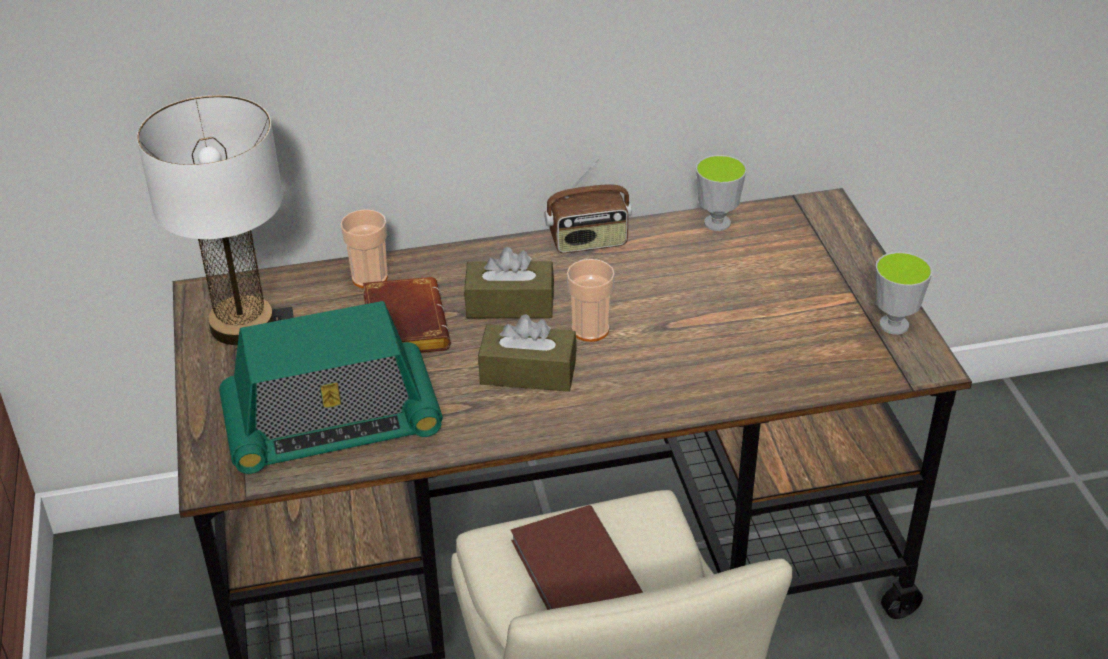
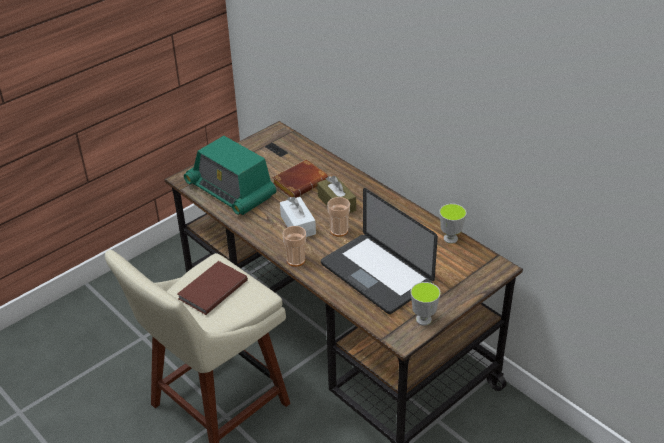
camera: 60 degrees right, 0 degrees up
table lamp [137,95,283,345] -> none
cup [340,209,388,288] -> cup moved to [283,226,306,266]
brown tissue box [478,314,577,392] -> white tissue box [280,197,316,237]
radio [545,159,632,253] -> none
none -> laptop [321,188,438,314]

